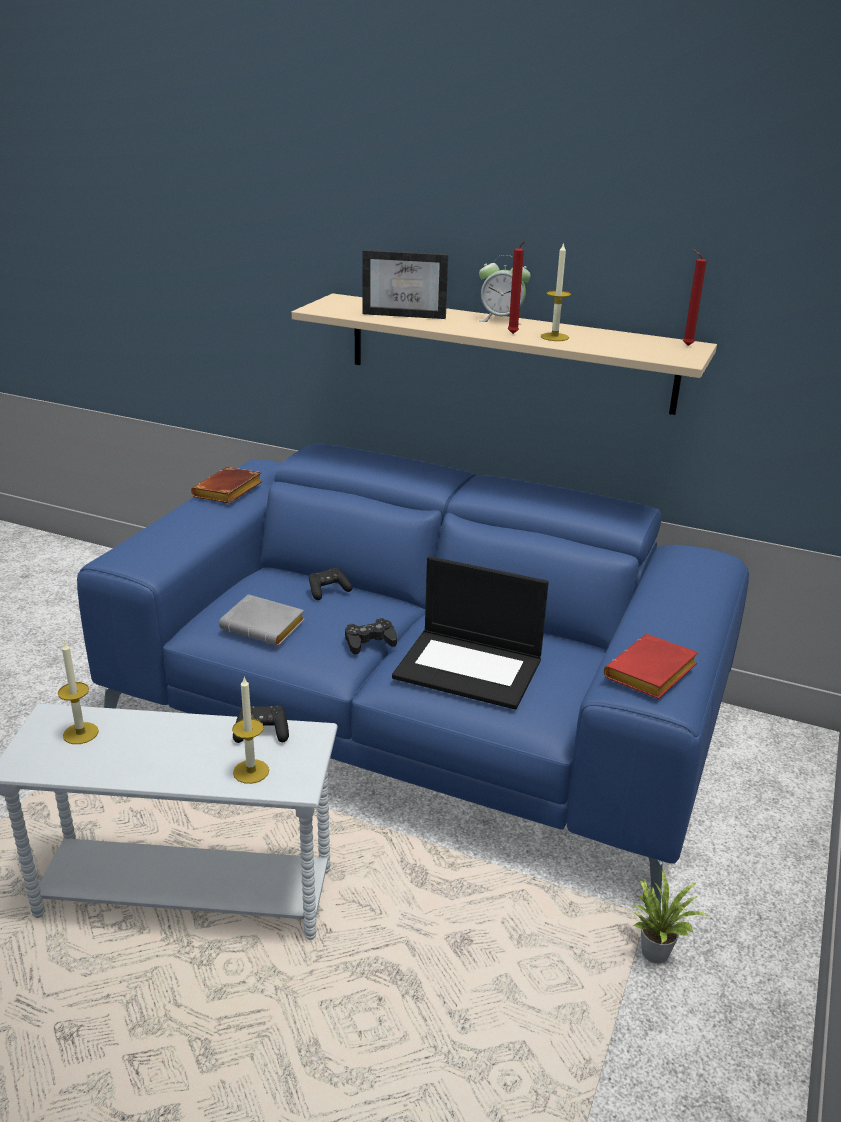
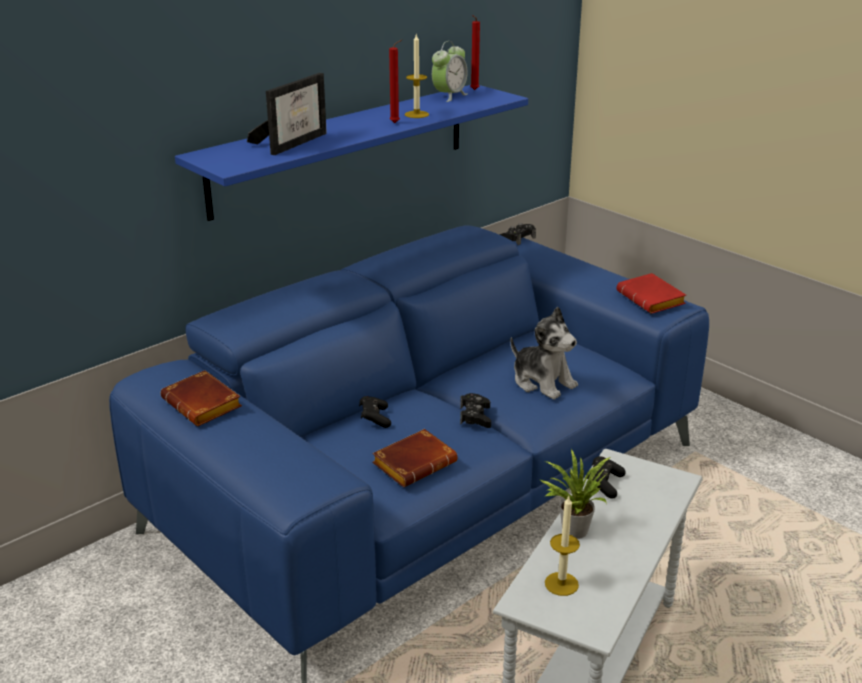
camera: 65 degrees left, 0 degrees up
grey book [219,594,305,646] -> brown book [372,429,457,487]
candle [232,676,269,784] -> none
beige shelf [292,293,717,415] -> blue shelf [175,85,528,221]
laptop [392,556,549,710] -> plush toy [510,307,578,400]
alarm clock [479,255,531,325] -> alarm clock moved to [432,41,468,102]
potted plant [632,869,711,963] -> potted plant moved to [540,449,610,539]
none -> black game controller [499,223,536,245]

